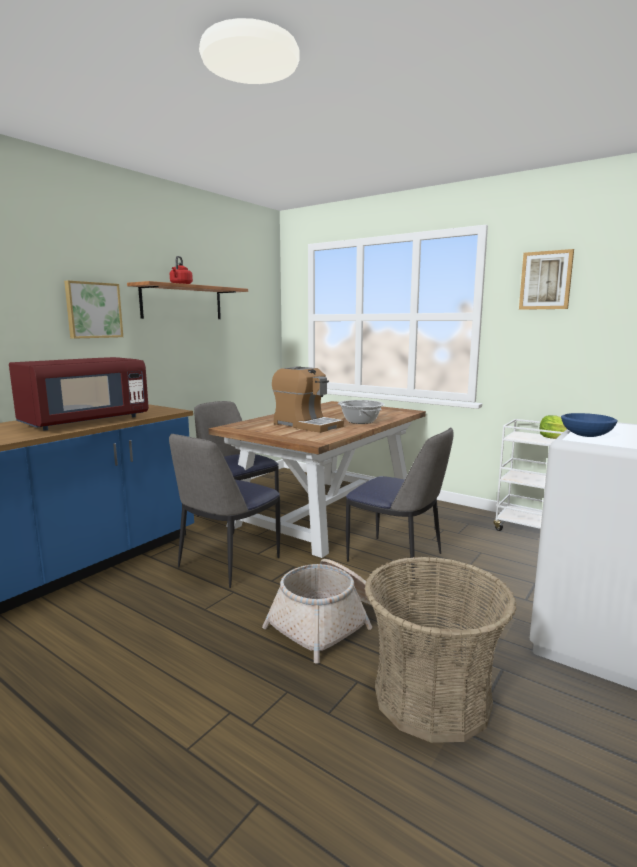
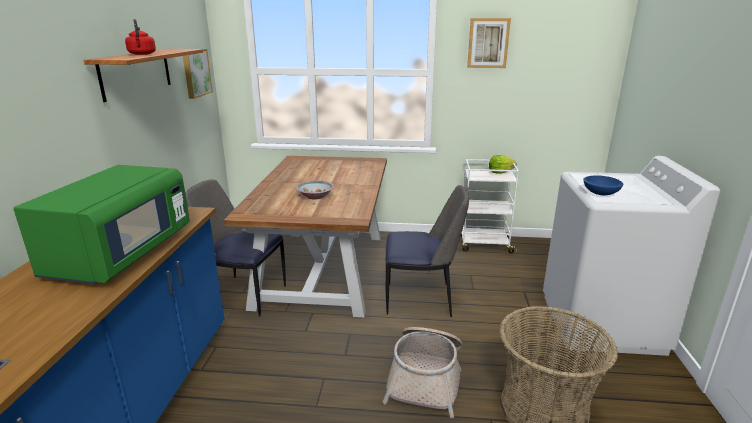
camera: 30 degrees left, 10 degrees up
red microwave [9,357,149,430] -> green microwave [13,165,190,284]
picture [64,280,123,339] -> picture moved to [183,49,213,99]
chair [169,434,280,588] -> none
coffee machine [272,366,344,433] -> bowl [296,180,334,199]
cooking pot [338,400,384,424] -> none

